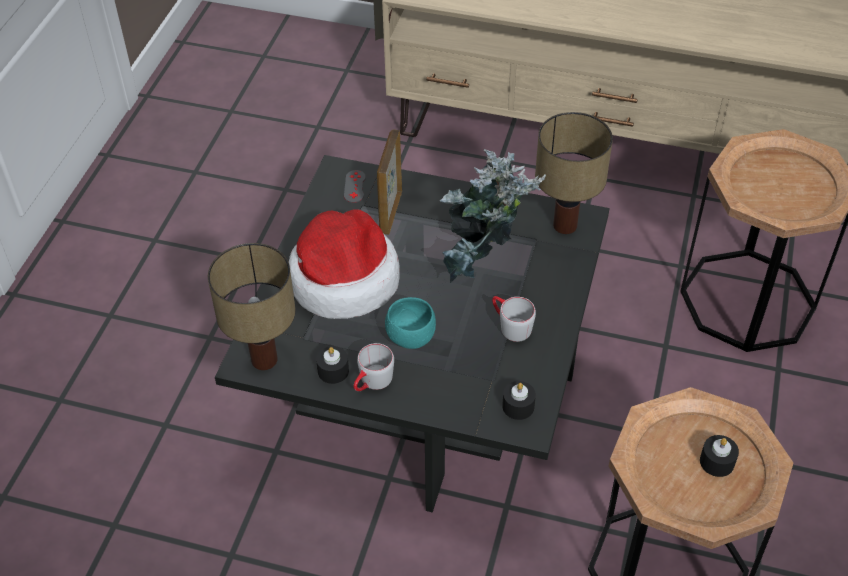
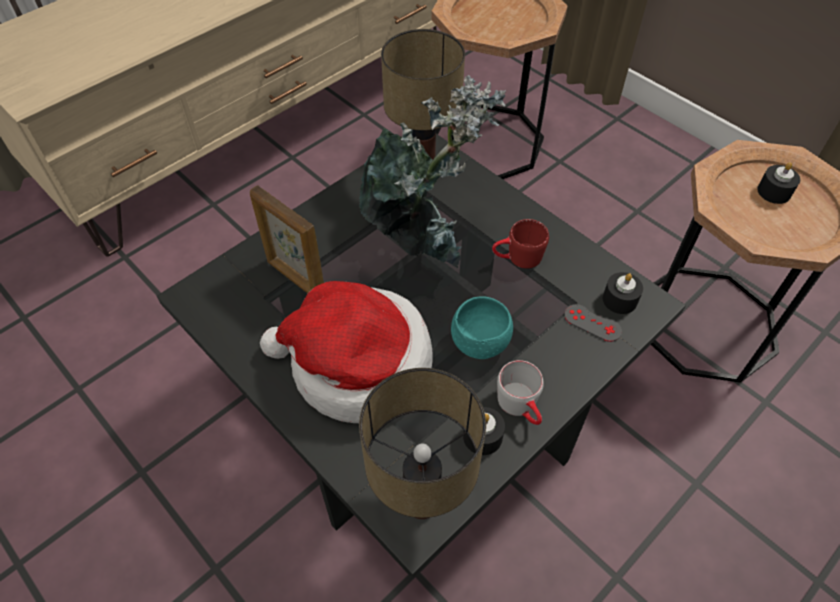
camera: 60 degrees left, 5 degrees up
grey game controller [344,170,366,203] -> grey game controller moved to [564,304,622,342]
grey mug [492,296,536,342] -> red mug [492,219,549,269]

